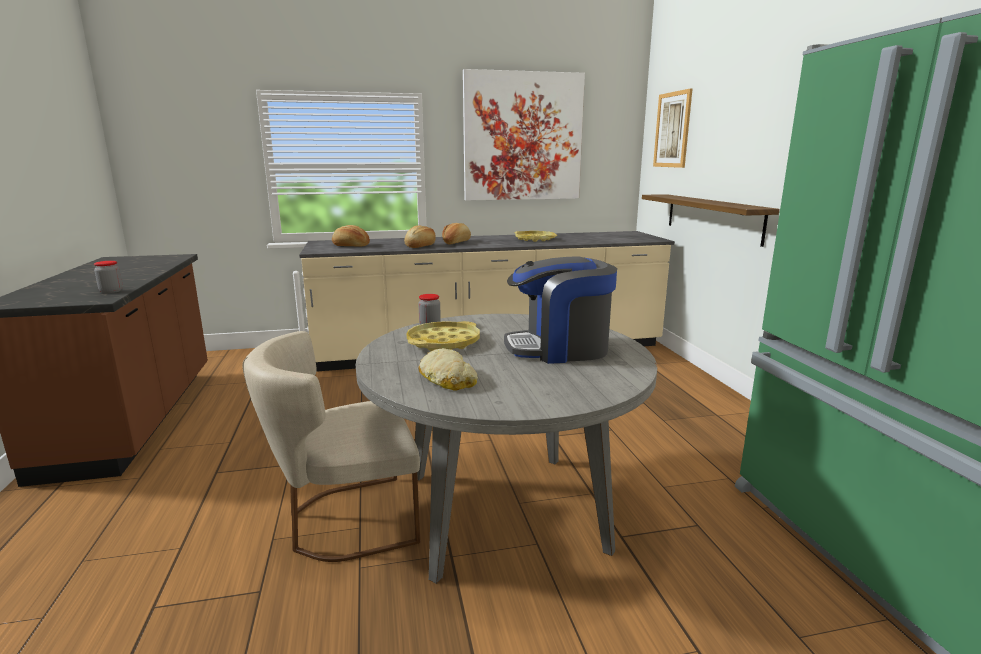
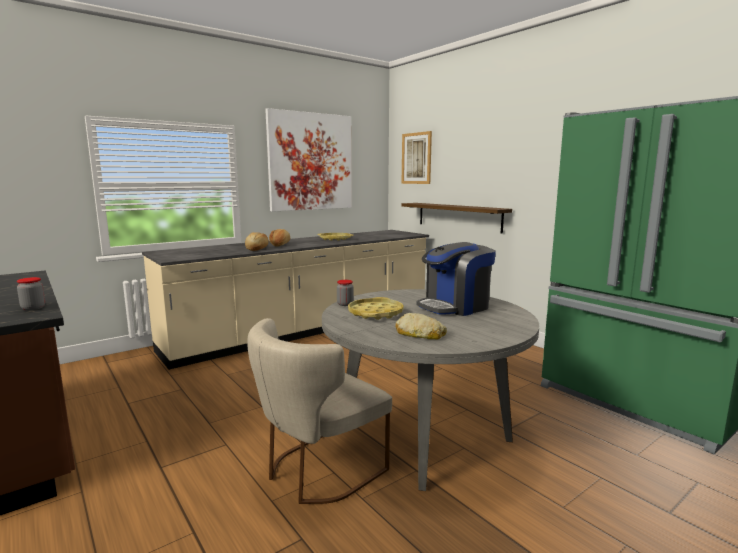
camera: 25 degrees left, 5 degrees down
bread [332,225,370,247] -> none

